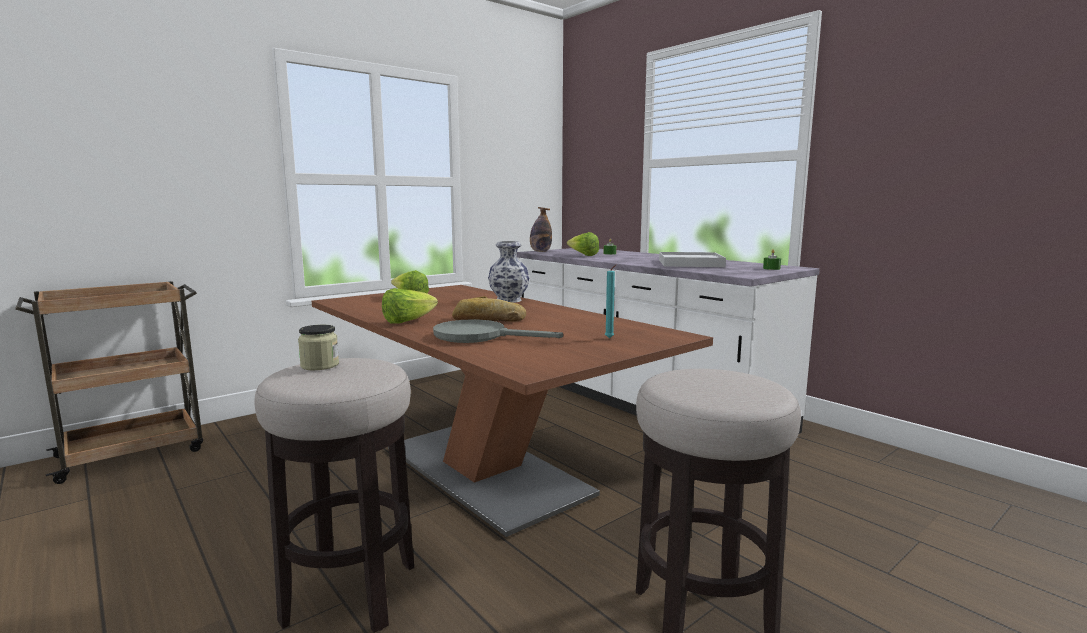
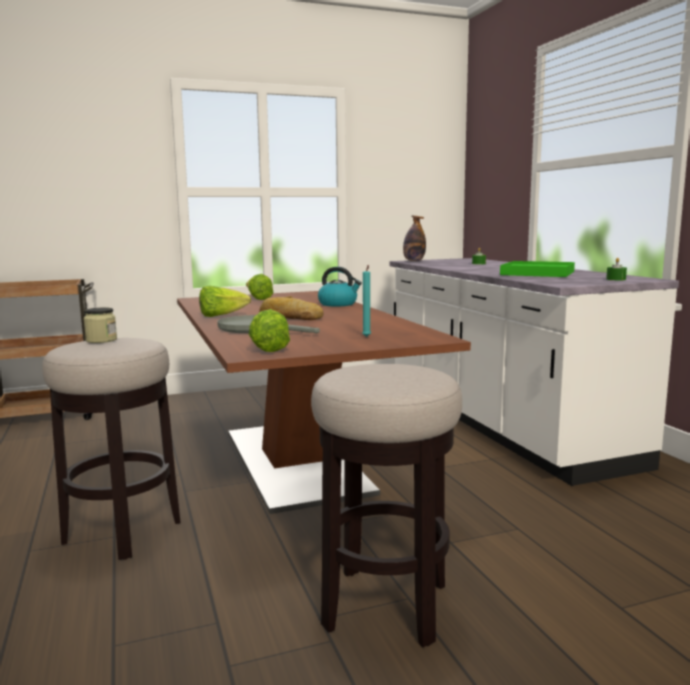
camera: 20 degrees right, 0 degrees up
vase [488,241,529,303] -> kettle [318,267,362,307]
lettuce [567,232,599,256] -> lettuce moved to [249,309,290,352]
white tray [659,252,726,267] -> green tray [500,261,575,277]

